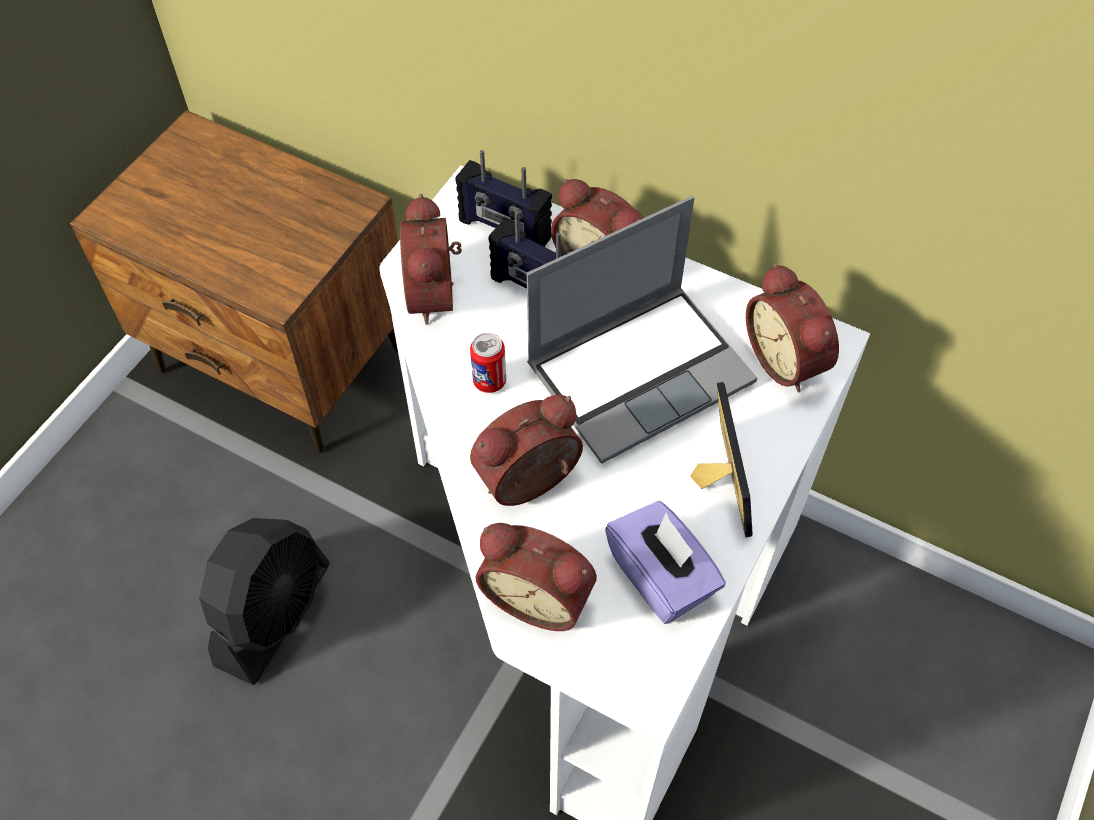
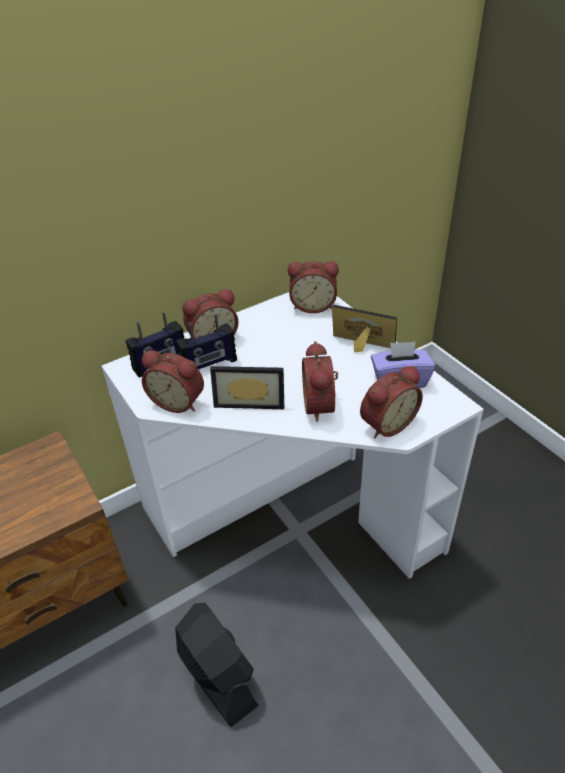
camera: 60 degrees left, 15 degrees down
can [470,333,506,393] -> picture frame [210,366,284,409]
laptop [527,196,757,464] -> none

